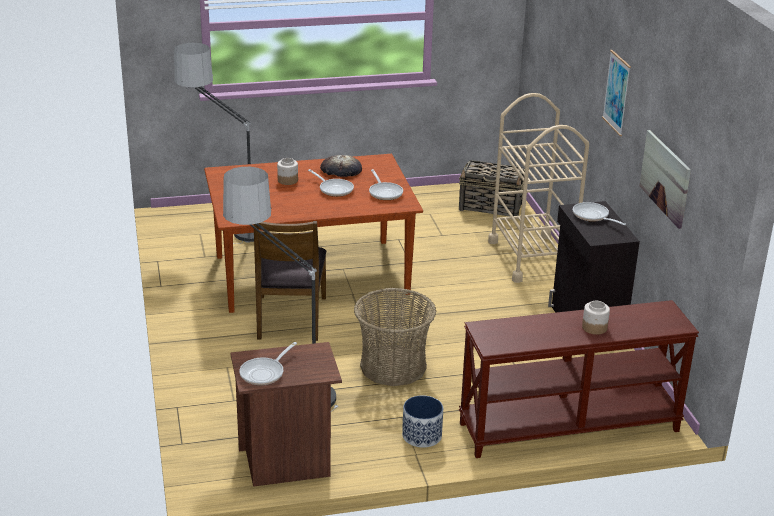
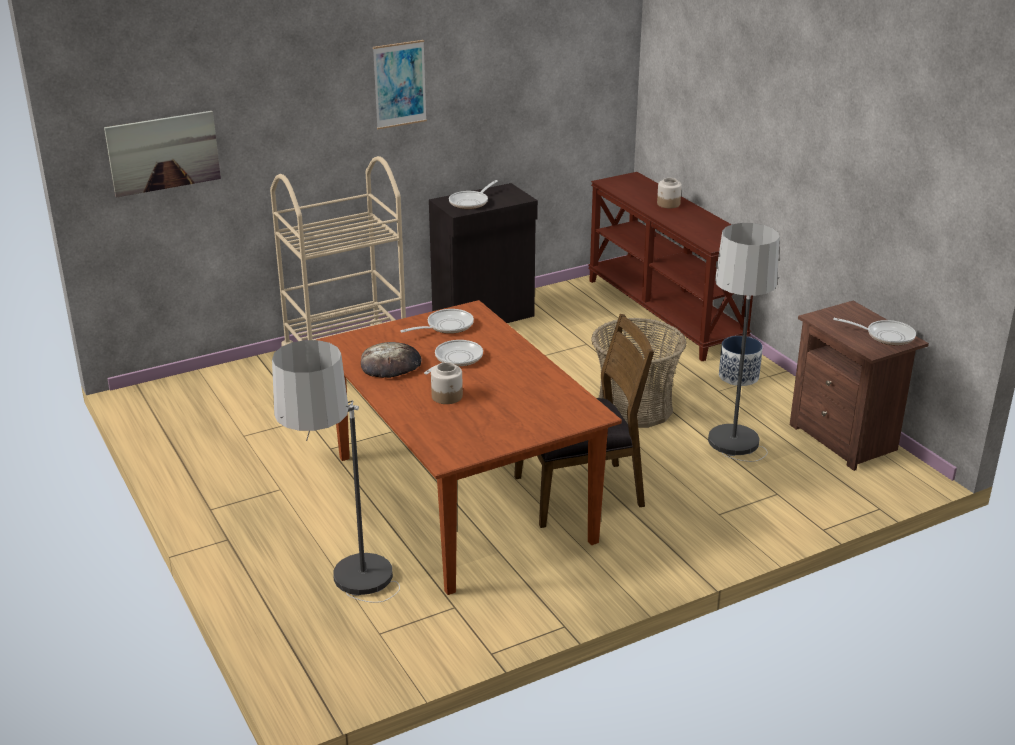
camera: 105 degrees left, 0 degrees up
basket [459,160,525,216] -> none
picture [639,130,691,229] -> picture moved to [104,111,221,198]

